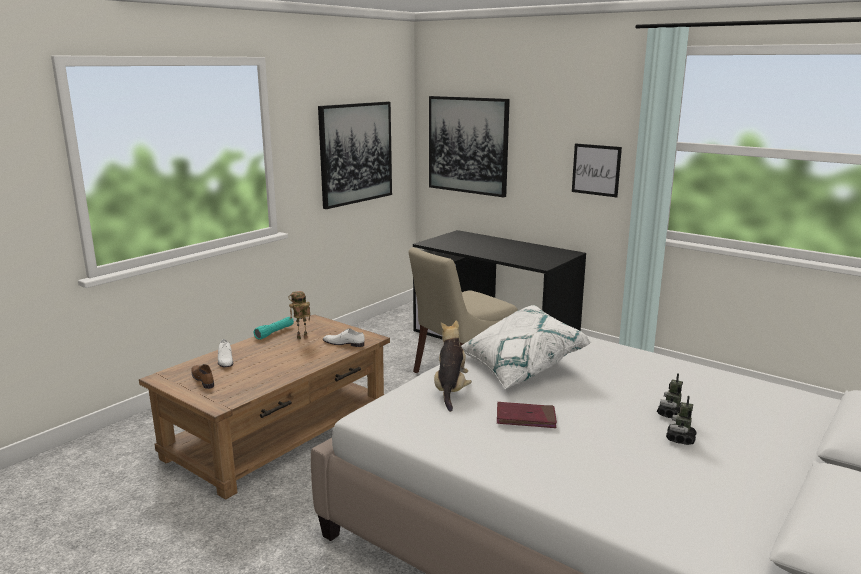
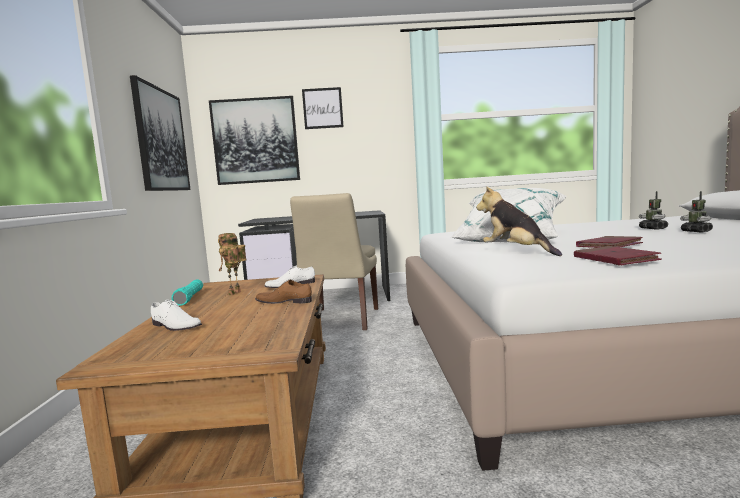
camera: 40 degrees left, 10 degrees down
brown shoe [191,364,214,389] -> brown shoe moved to [255,280,312,304]
picture [572,143,622,197] -> picture moved to [302,87,344,129]
none -> red book [574,246,662,265]

